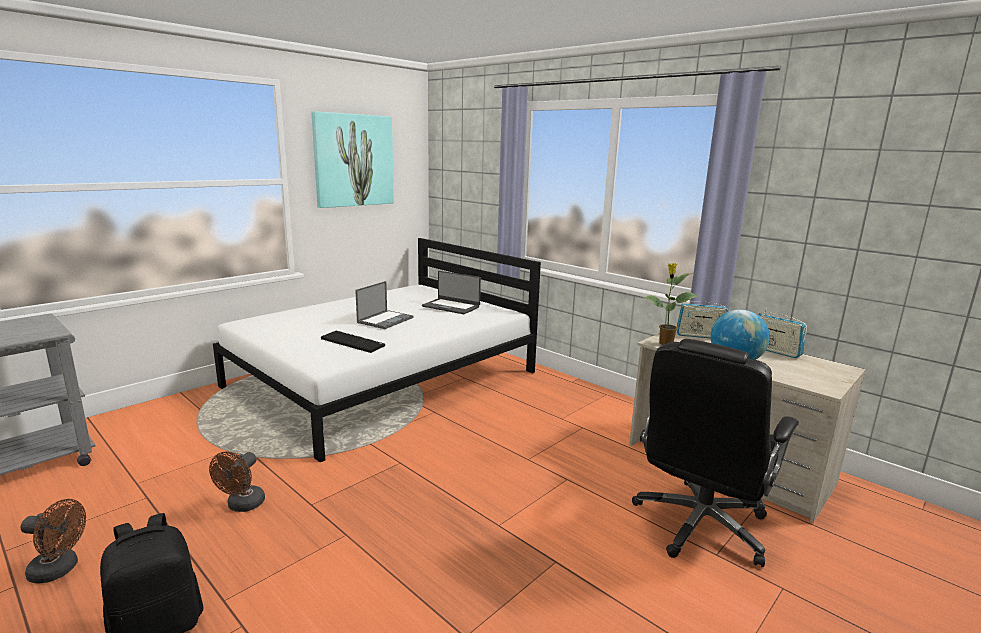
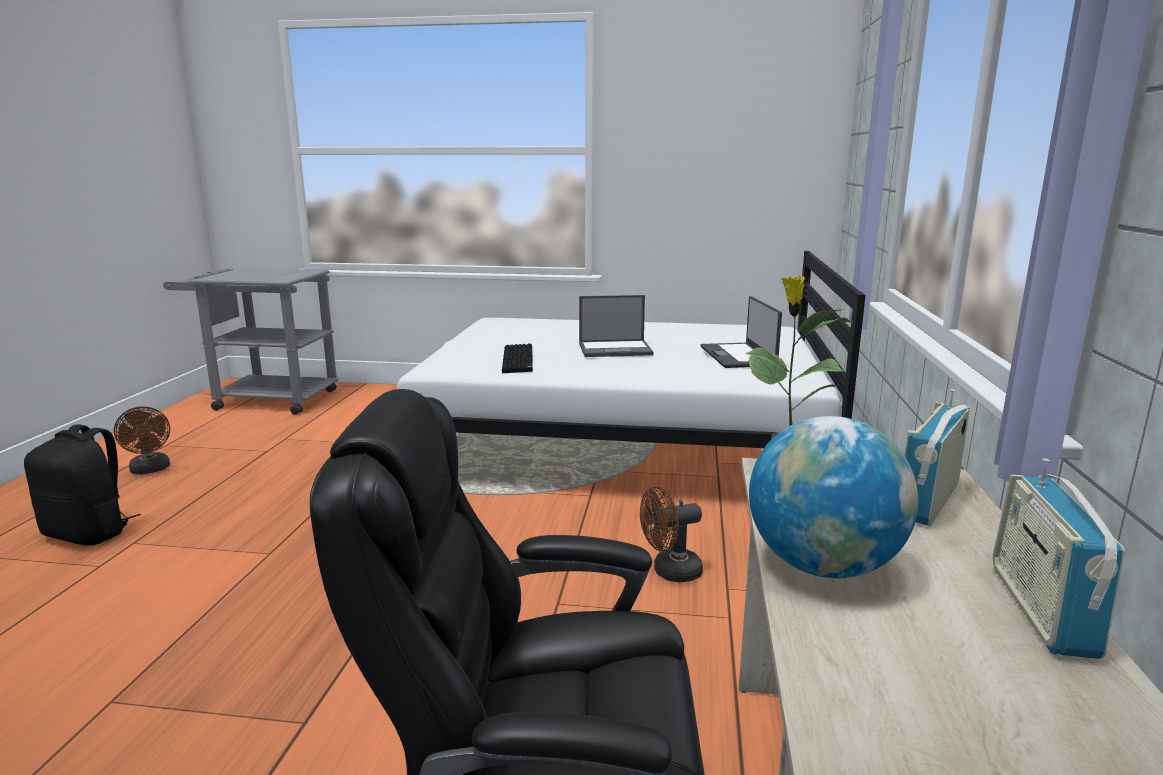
camera: 55 degrees right, 0 degrees up
brown fan [209,452,265,512] -> brown fan moved to [640,486,703,582]
picture [311,111,394,208] -> none
radio [676,299,728,338] -> radio turned 60 degrees clockwise [904,389,970,526]

